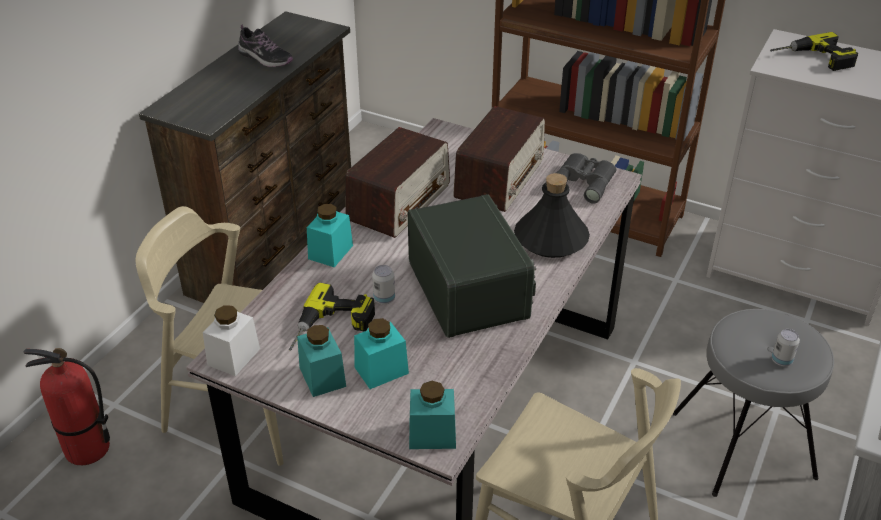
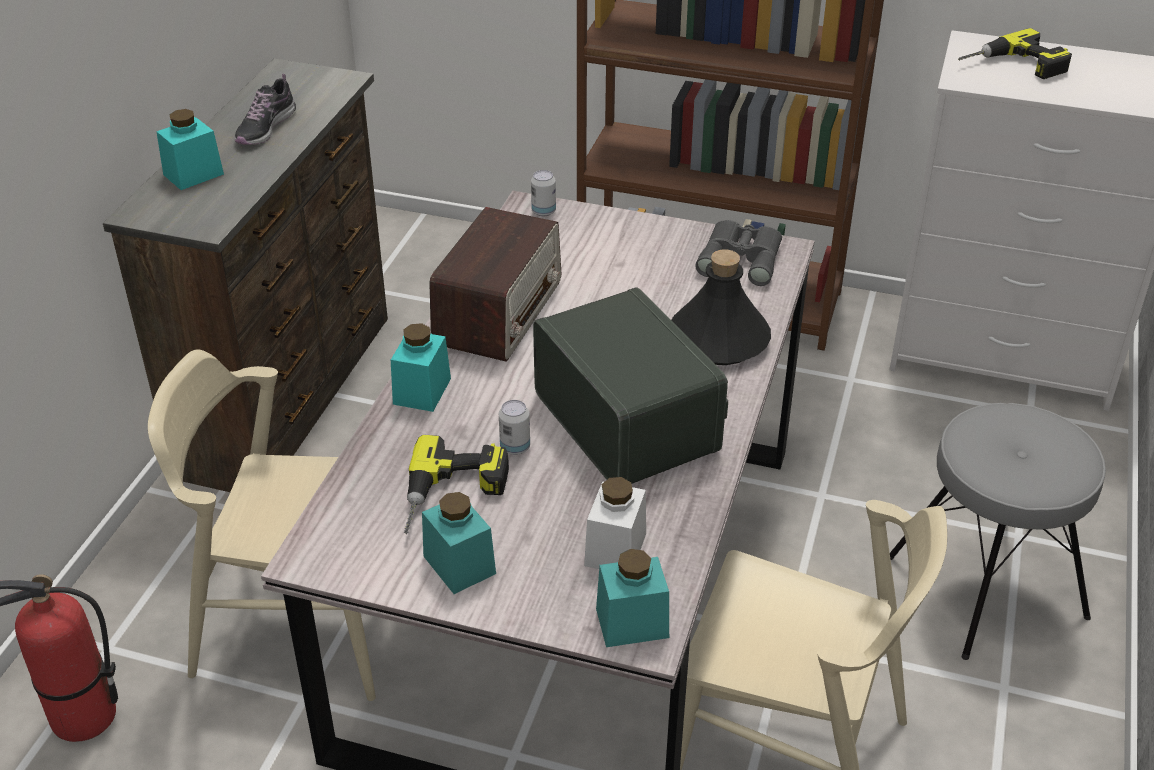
camera: 10 degrees left, 0 degrees up
white jar [203,305,260,376] -> white jar moved to [584,477,646,569]
shoe [238,24,293,67] -> shoe turned 90 degrees clockwise [235,74,296,145]
turquoise jar [354,318,409,389] -> turquoise jar moved to [156,109,224,190]
radio [453,106,545,212] -> none
can [772,329,800,366] -> can moved to [531,170,556,216]

